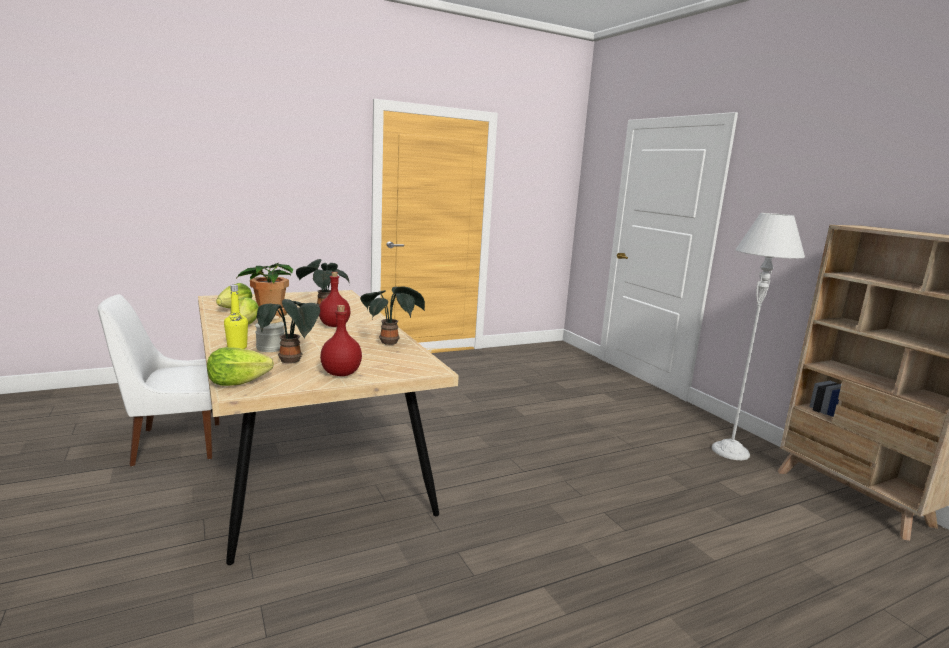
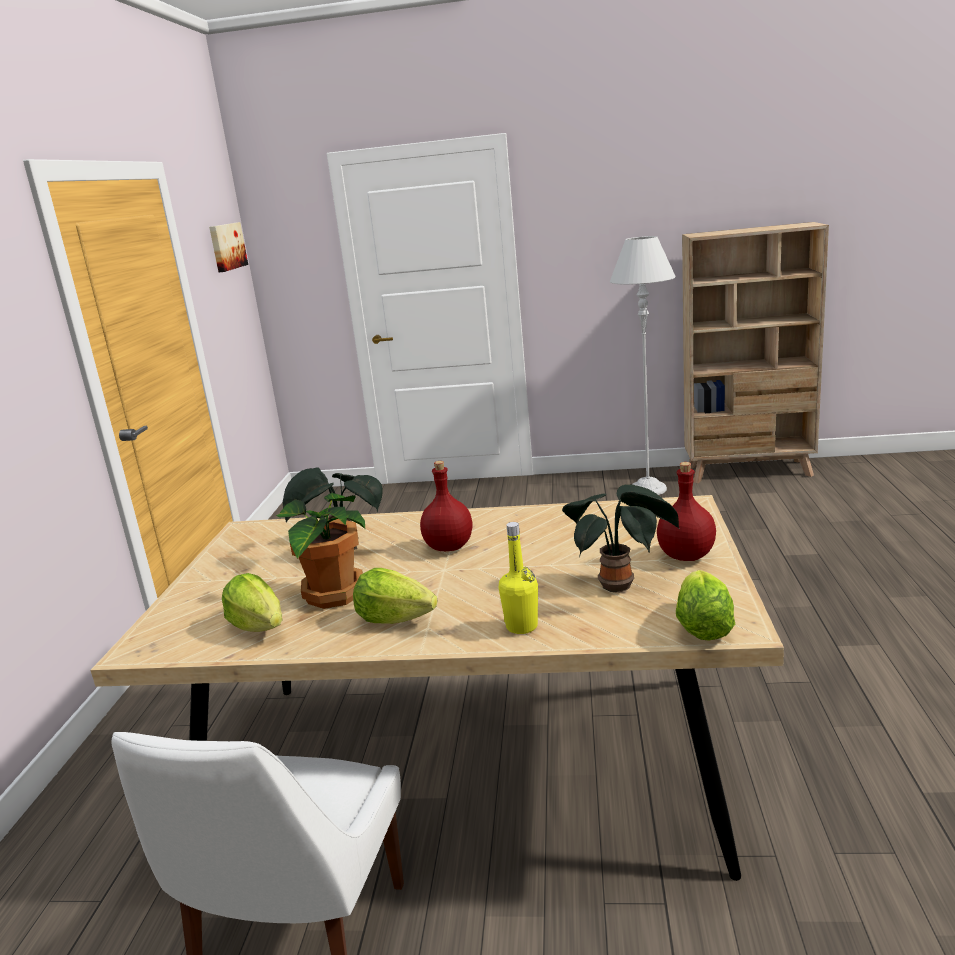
camera: 55 degrees left, 5 degrees up
jar [255,316,285,352] -> none
potted plant [360,286,425,345] -> none
none -> picture [209,222,248,272]

